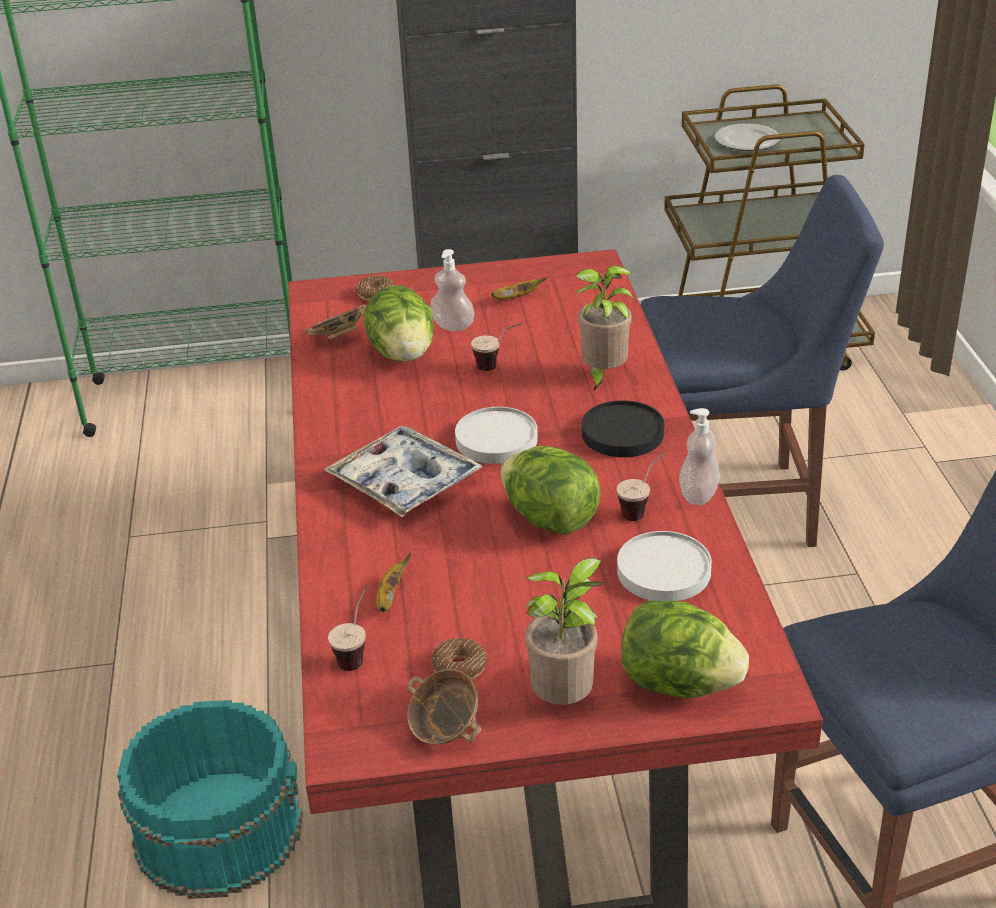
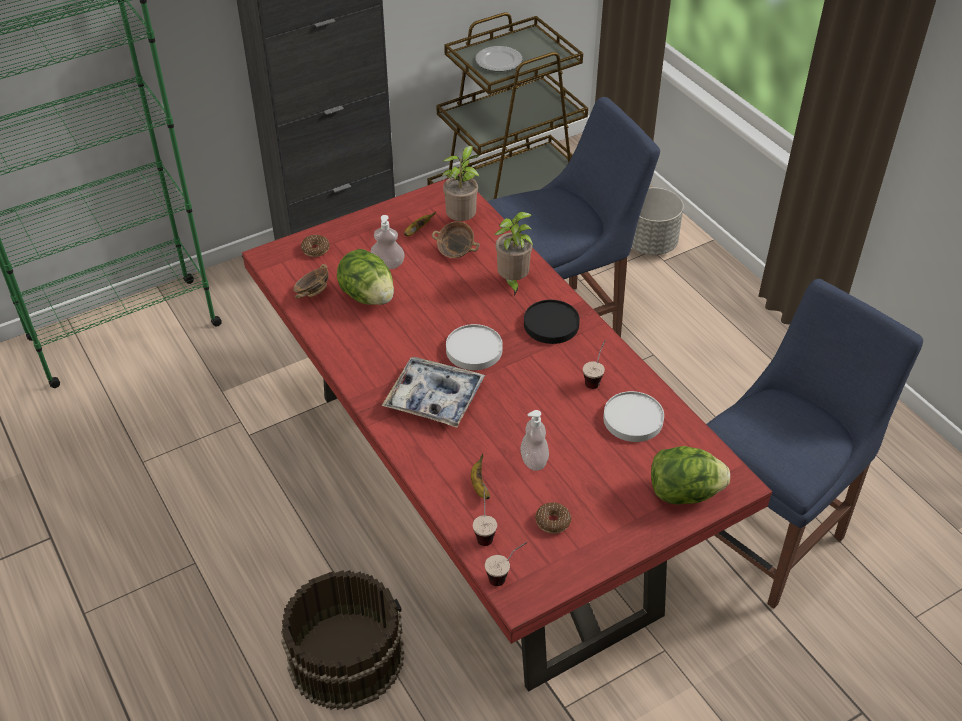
camera: 25 degrees left, 10 degrees up
turquoise bucket [117,700,303,899] -> brown bucket [281,570,404,710]
bowl [407,669,481,744] -> bowl moved to [432,221,480,258]
cup [471,323,523,371] -> cup moved to [485,542,527,586]
lettuce [501,446,601,535] -> none
potted plant [525,558,604,705] -> potted plant moved to [442,146,480,221]
soap dispenser [679,408,720,505] -> soap dispenser moved to [520,410,549,471]
none -> grey planter [632,188,684,255]

